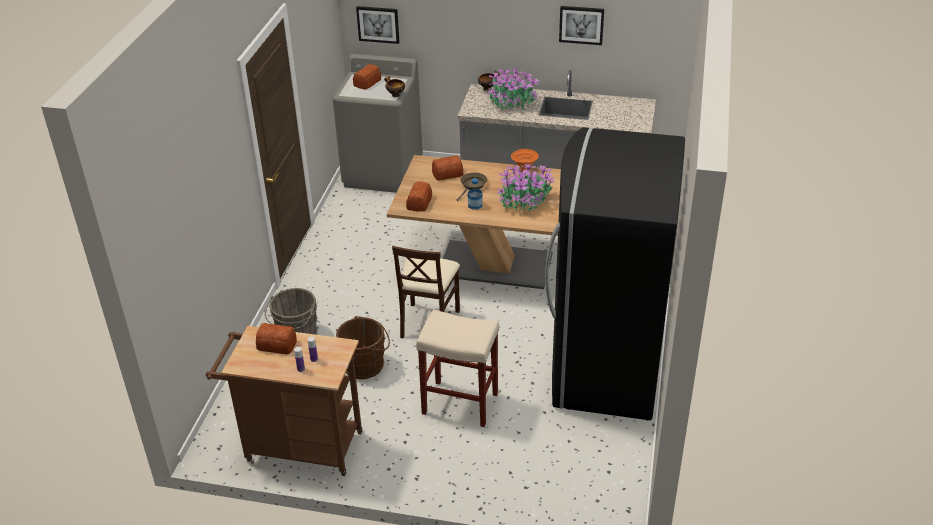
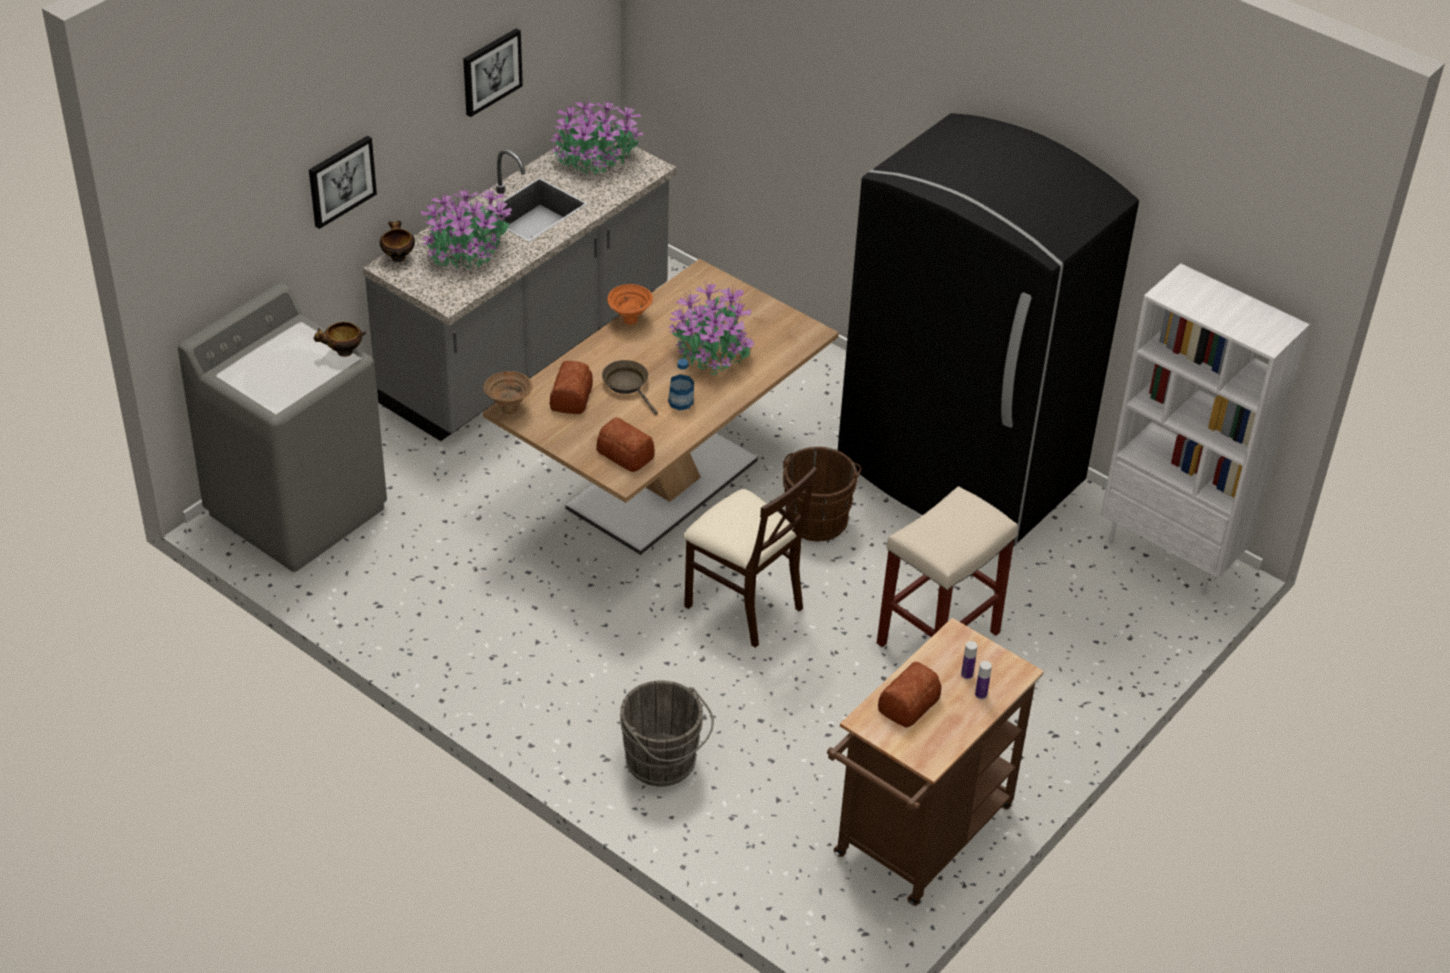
camera: 65 degrees left, 5 degrees up
brown bucket [336,316,390,379] -> brown bucket moved to [783,447,862,541]
bread [353,64,381,90] -> none
picture [356,6,399,44] -> picture moved to [309,136,377,229]
none -> brown bowl [483,371,533,414]
none -> potted plant [551,96,643,175]
none -> white bookcase [1101,263,1310,595]

